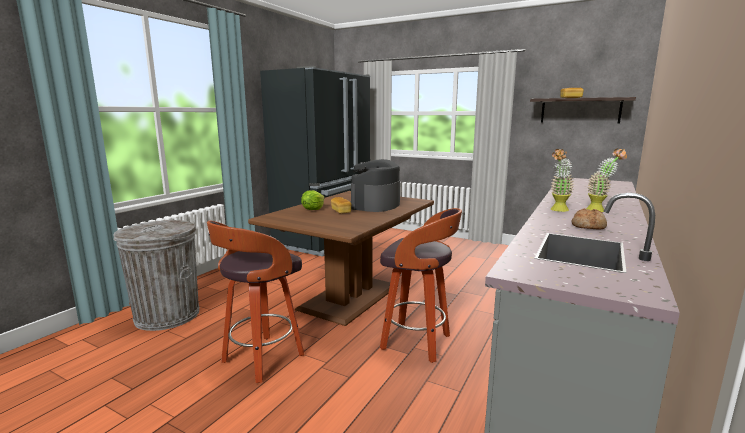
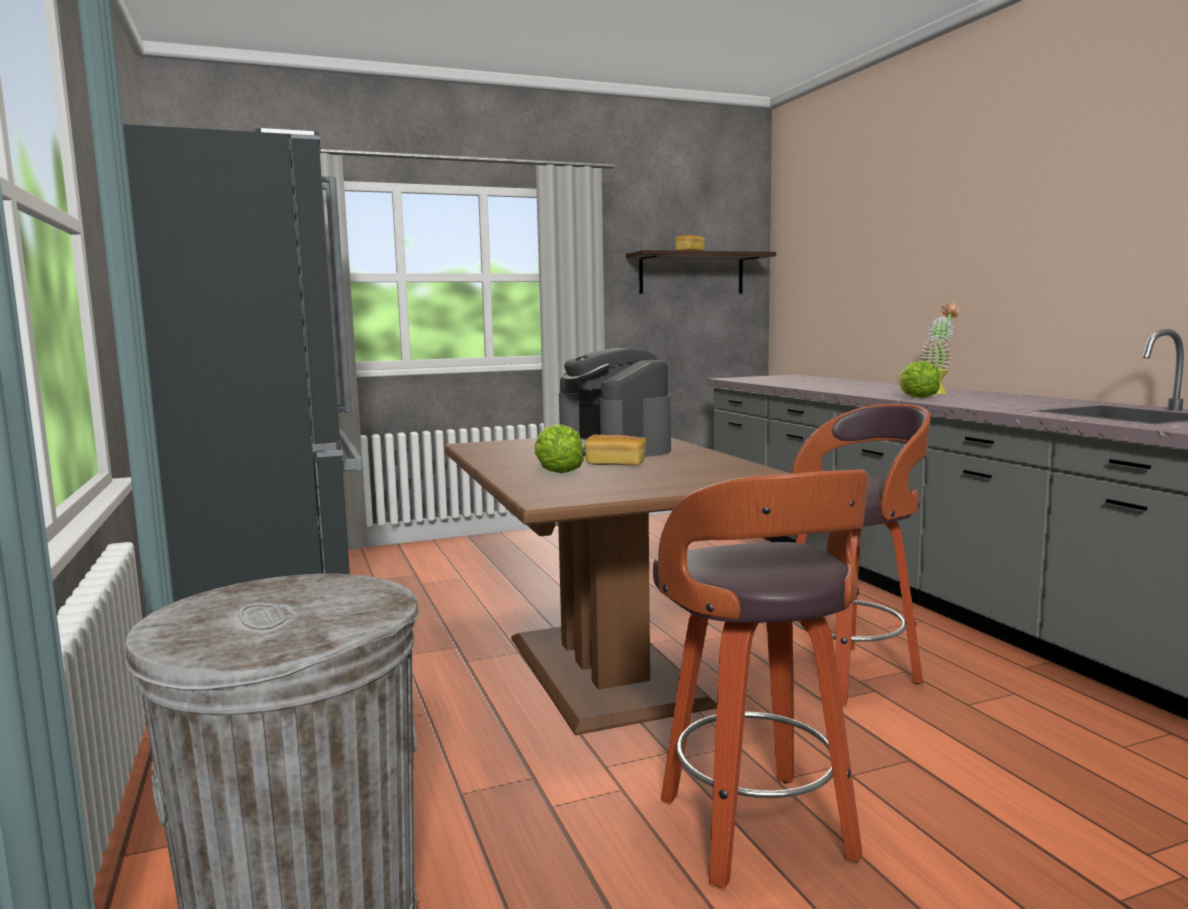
camera: 50 degrees left, 5 degrees down
potted plant [550,149,574,212] -> lettuce [898,361,940,398]
bread [571,208,607,230] -> none

